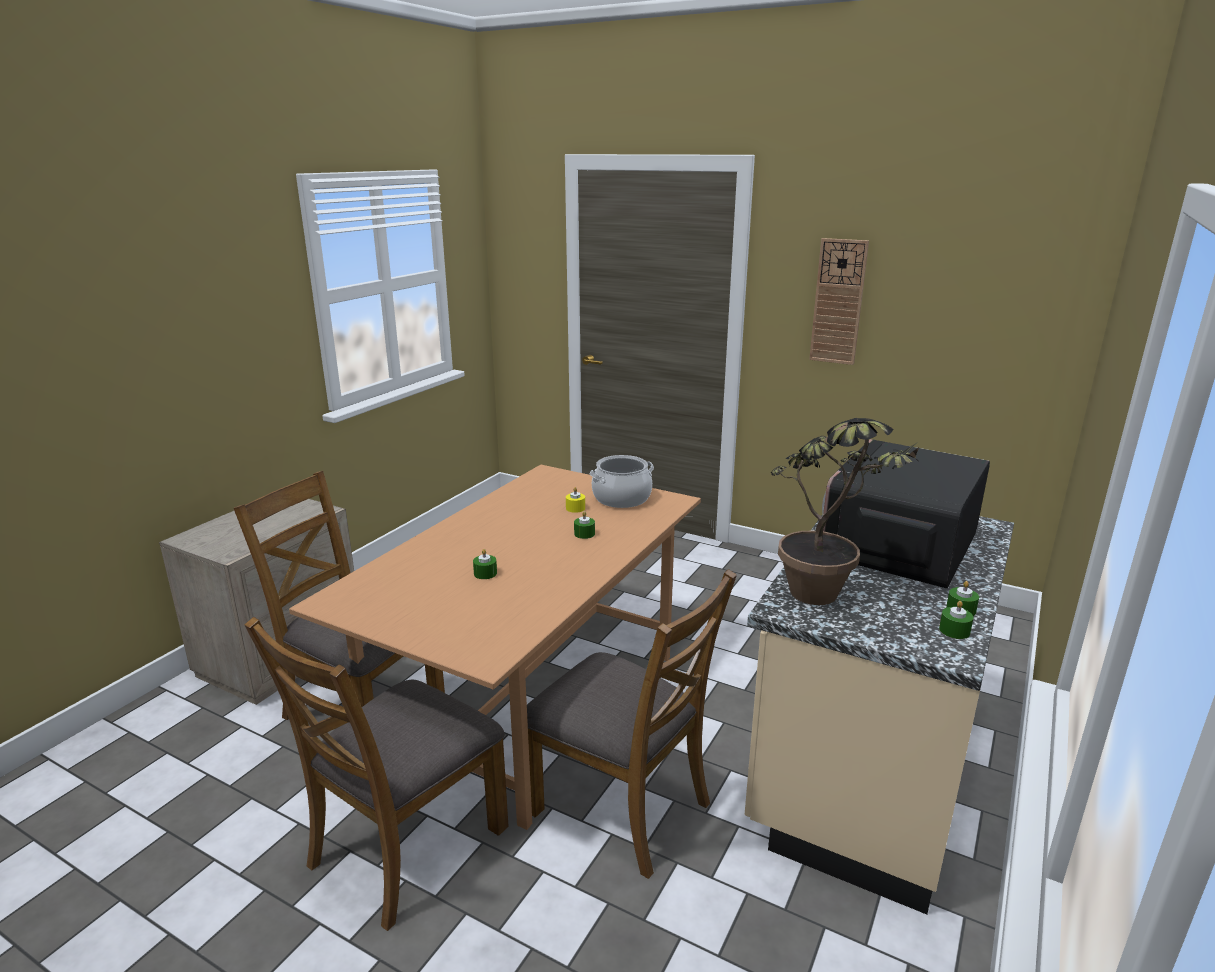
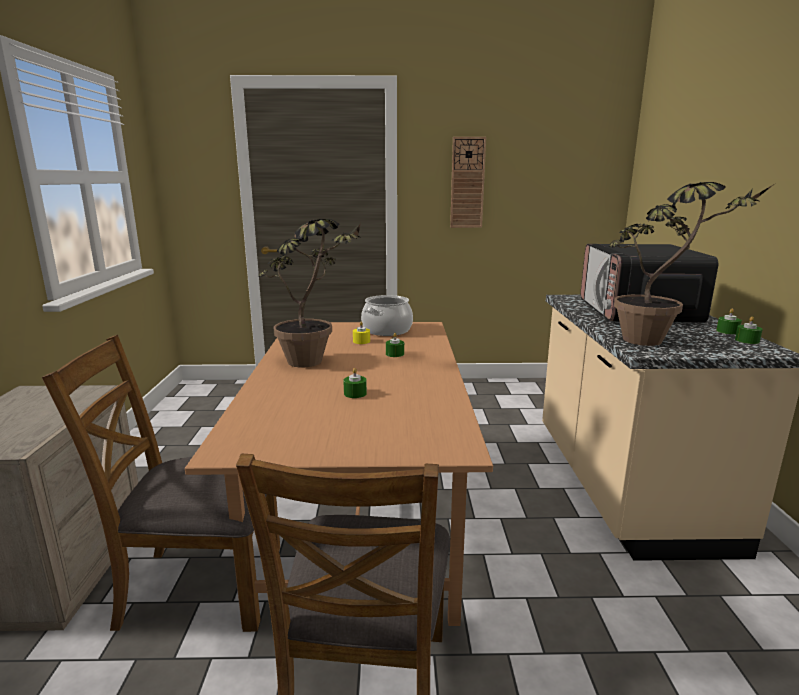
camera: 30 degrees left, 5 degrees down
brown chair [527,569,737,879] -> none
none -> potted plant [258,219,361,368]

